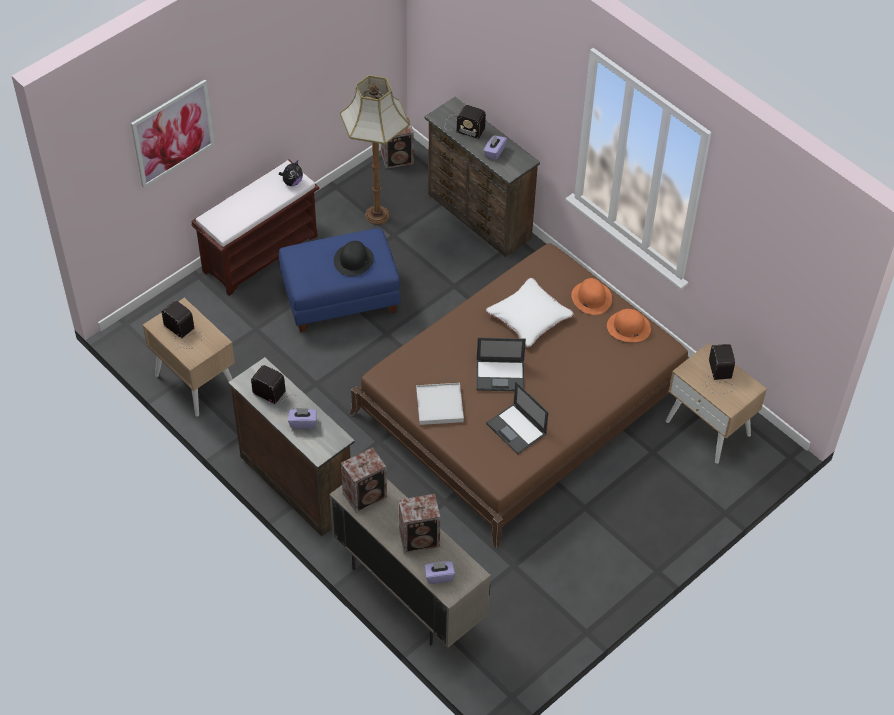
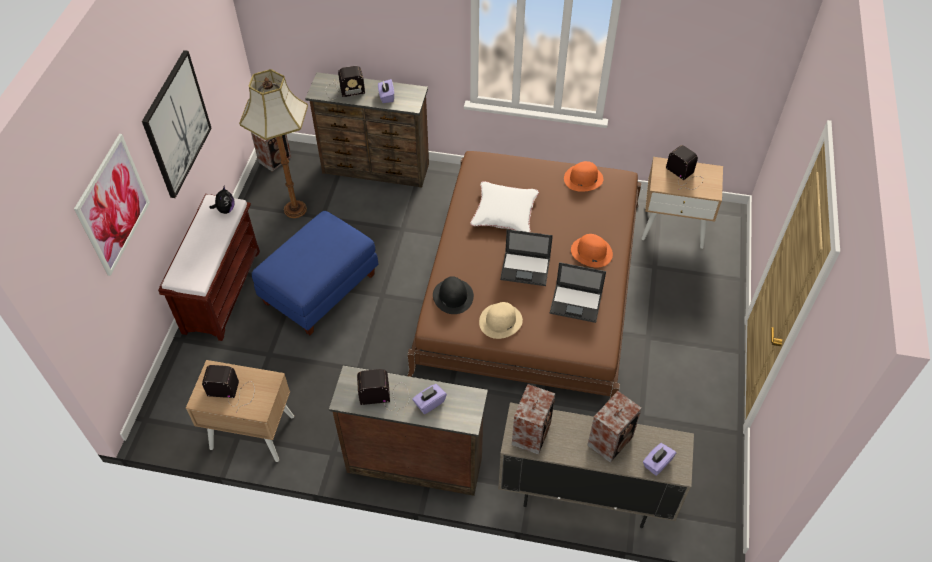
camera: 35 degrees left, 0 degrees up
black hat [334,241,374,276] -> black hat moved to [433,276,474,314]
white tray [416,383,464,425] -> beige hat [479,302,523,339]
laptop [476,337,526,391] -> laptop turned 45 degrees clockwise [500,229,553,286]
orange hat [571,278,612,315] -> orange hat moved to [571,234,613,267]
none -> picture [142,50,212,198]

